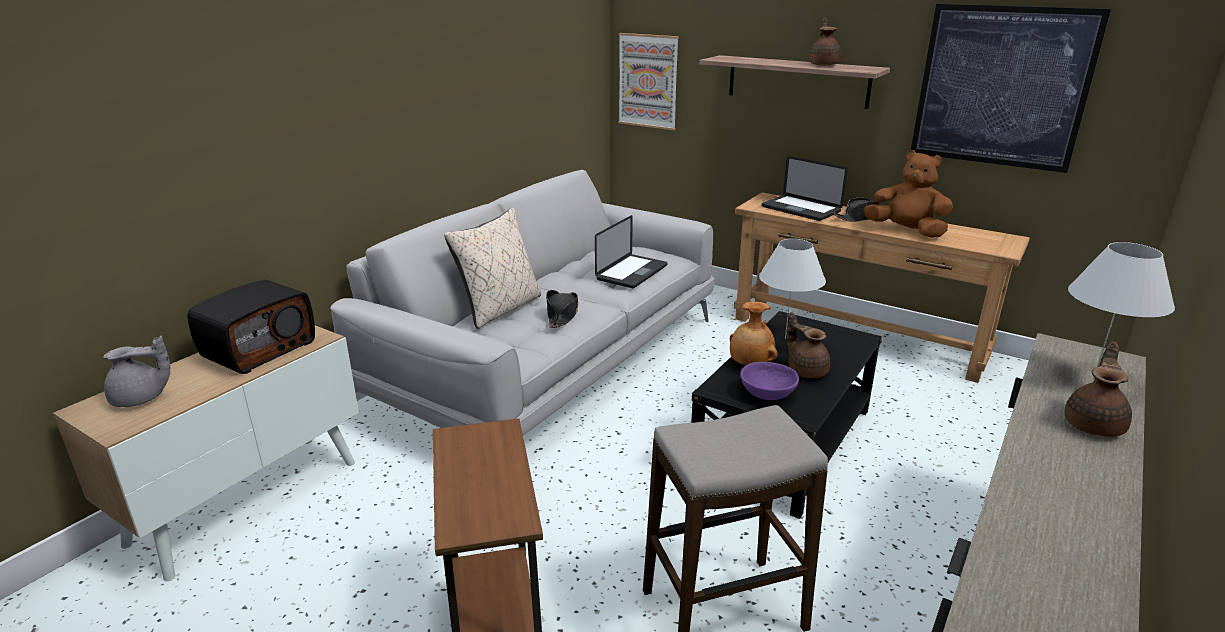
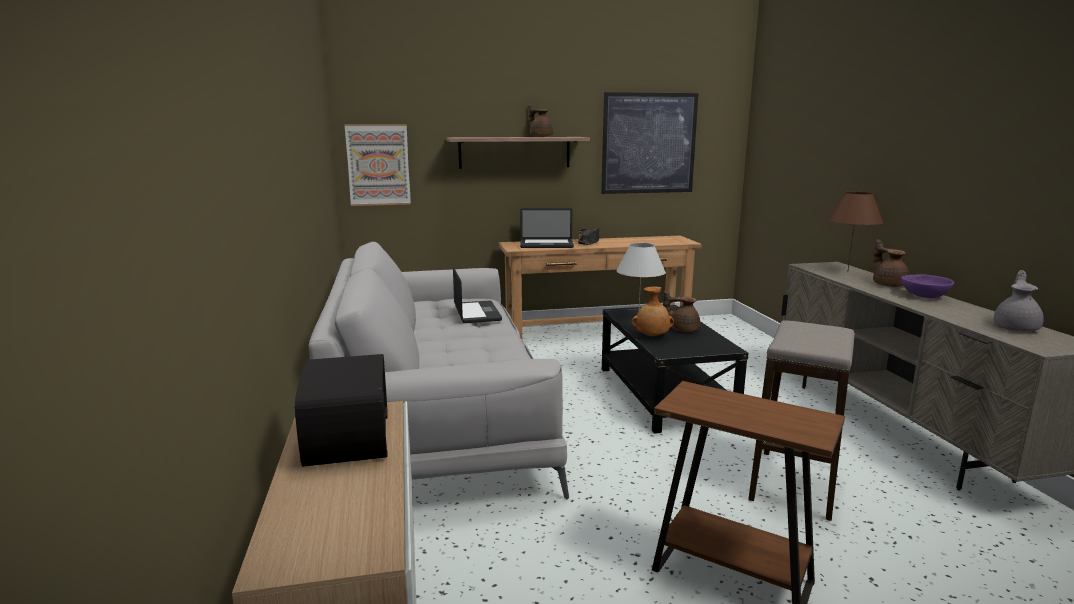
camera: 45 degrees left, 10 degrees down
grey teapot [103,335,170,407] -> grey teapot moved to [994,270,1044,331]
beige pillow [444,208,541,329] -> none
black hat [546,290,578,328] -> none
purple bowl [740,362,799,400] -> purple bowl moved to [901,275,954,298]
brown plush toy [864,150,953,238] -> none
white table lamp [1068,242,1175,380] -> brown table lamp [827,192,883,273]

